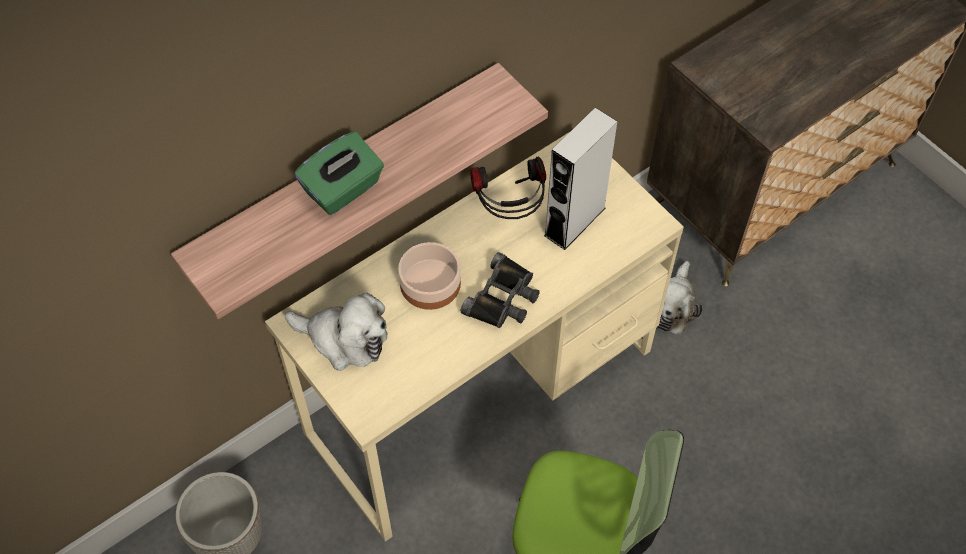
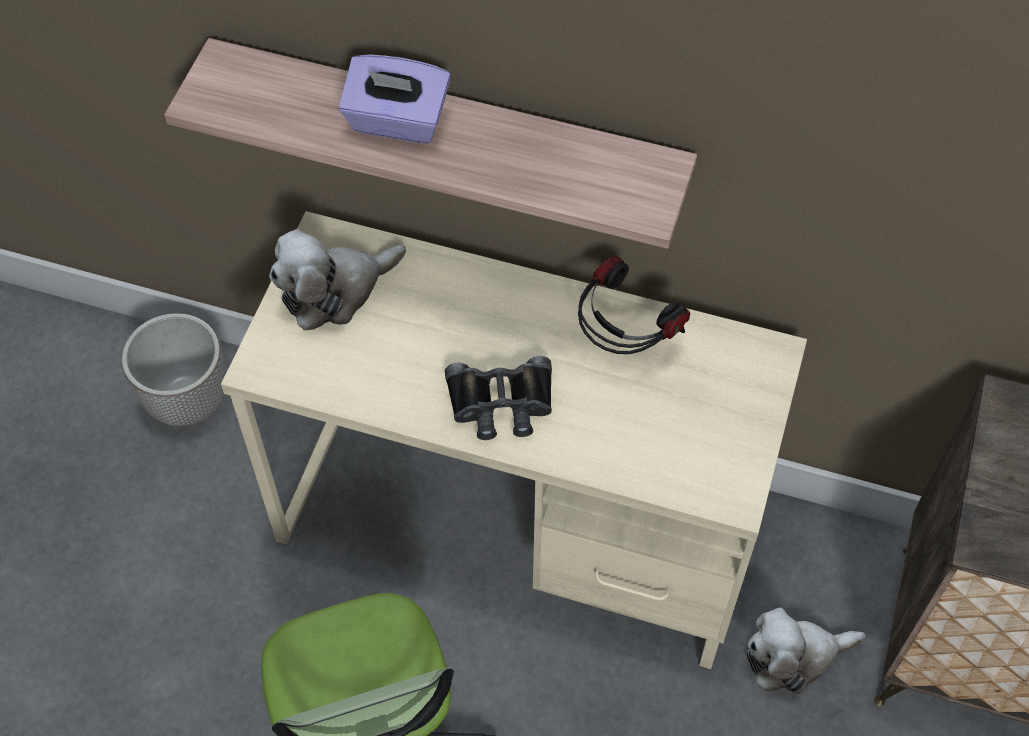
camera: 55 degrees right, 0 degrees up
plush toy [285,292,388,371] -> plush toy turned 75 degrees clockwise [269,229,406,330]
green tissue box [294,131,384,215] -> purple tissue box [339,55,451,144]
bowl [398,242,461,310] -> none
grey speaker [544,108,617,250] -> none

